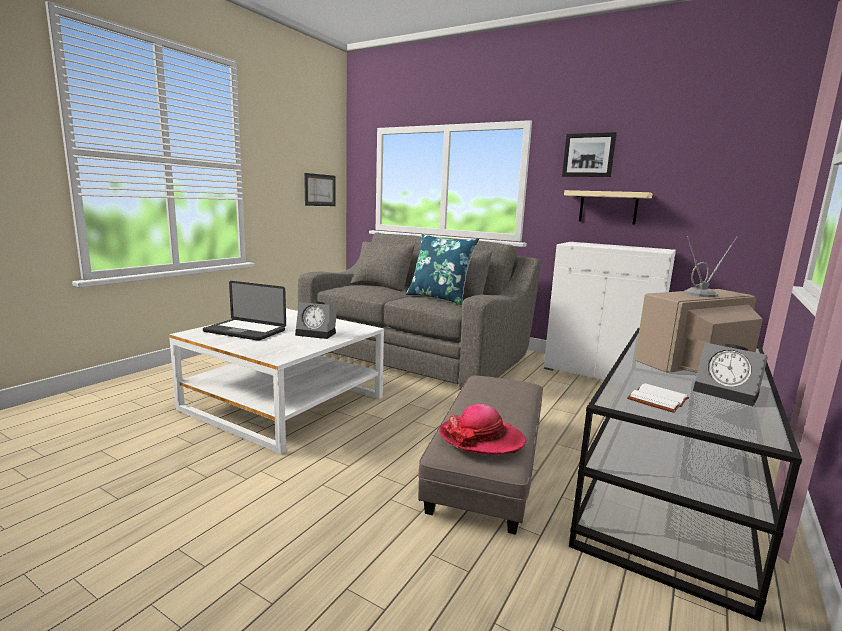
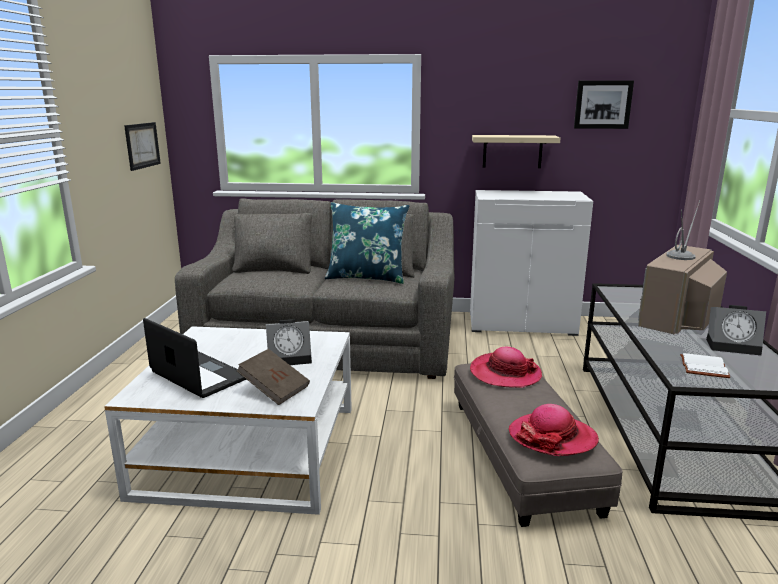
camera: 25 degrees left, 5 degrees up
laptop [203,281,286,341] -> laptop turned 135 degrees counterclockwise [143,318,247,398]
picture [562,132,617,177] -> picture moved to [574,80,634,129]
none -> brown book [237,349,310,405]
none -> hat [470,347,542,388]

